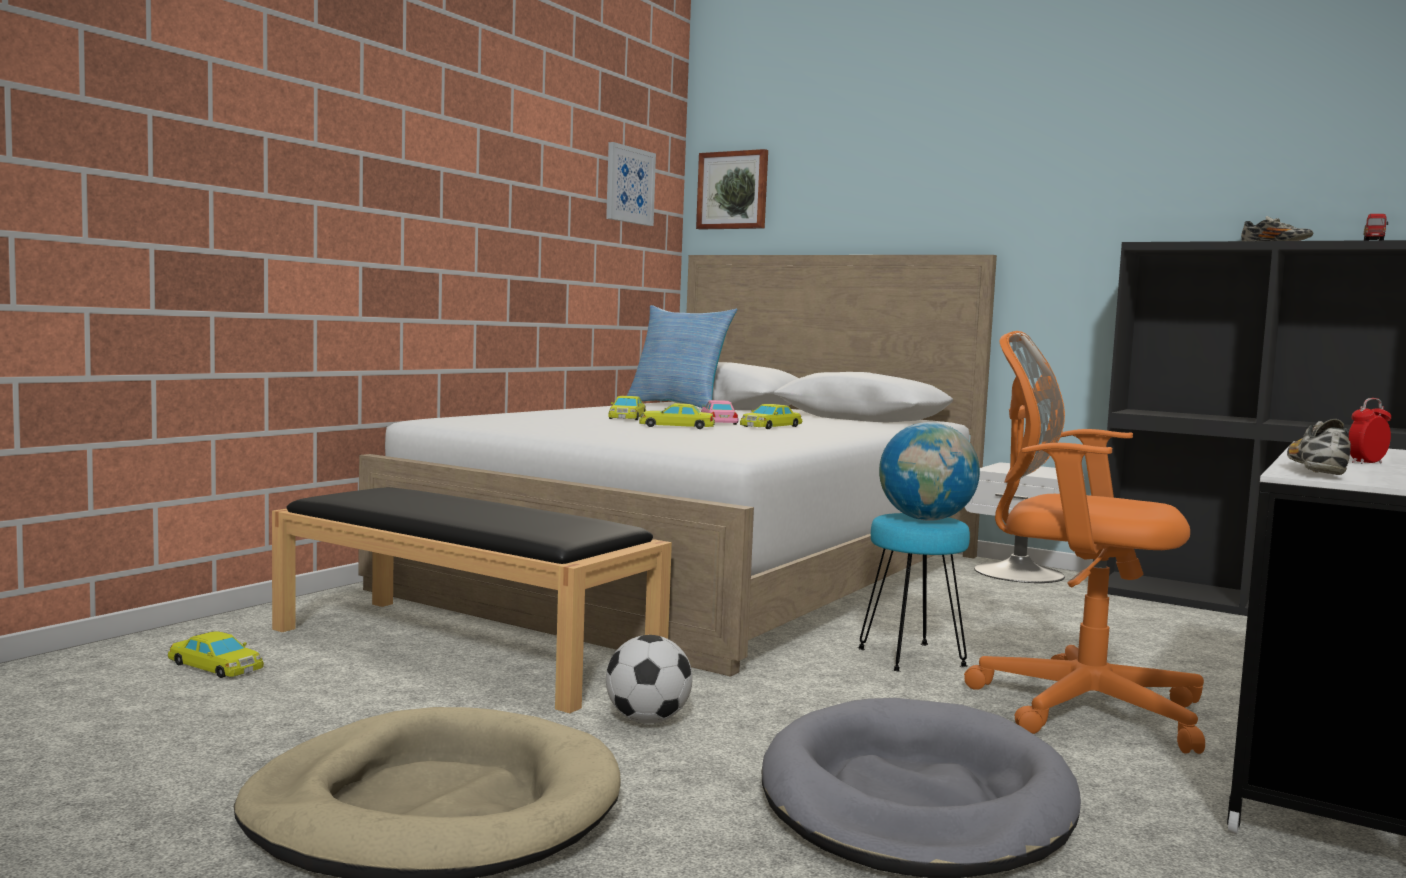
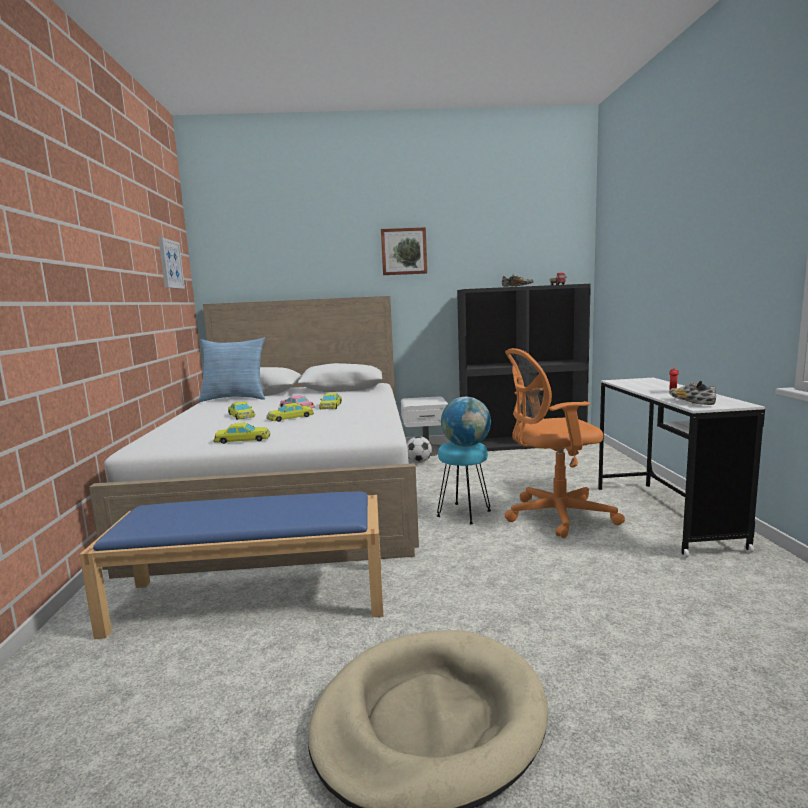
camera: 35 degrees left, 5 degrees up
yellow toy car [168,631,264,678] -> yellow toy car moved to [214,423,270,444]
black bench [272,487,672,713] -> blue bench [79,491,383,639]
football [606,635,693,724] -> football moved to [407,436,432,463]
picture [696,149,768,230] -> picture moved to [381,227,427,275]
grey dog bed [762,698,1081,878] -> none

